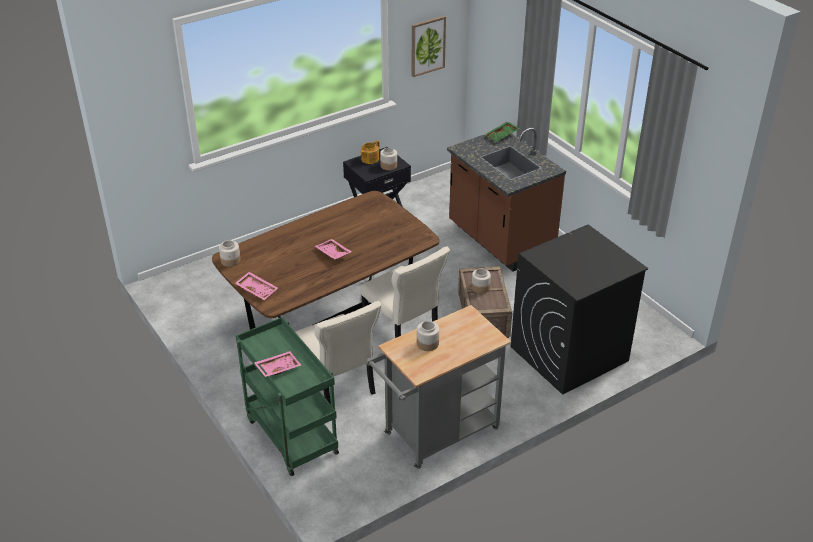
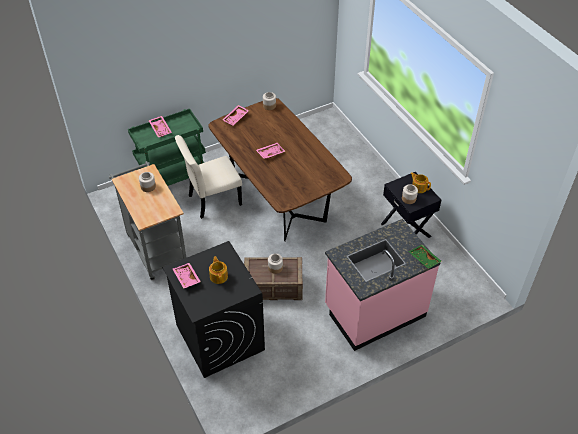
camera: 95 degrees right, 10 degrees up
beige chair [360,247,450,338] -> none
picture [412,16,446,77] -> none
brown counter [447,128,566,271] -> pink counter [325,219,440,351]
none -> pink tray [173,263,201,288]
none -> teapot [209,256,228,284]

